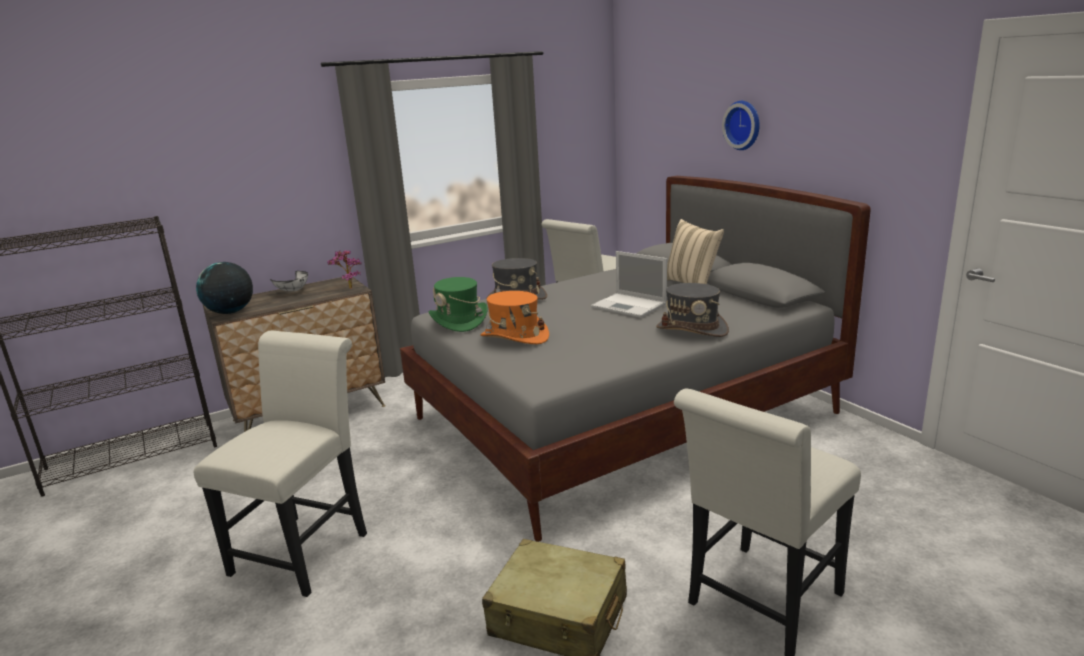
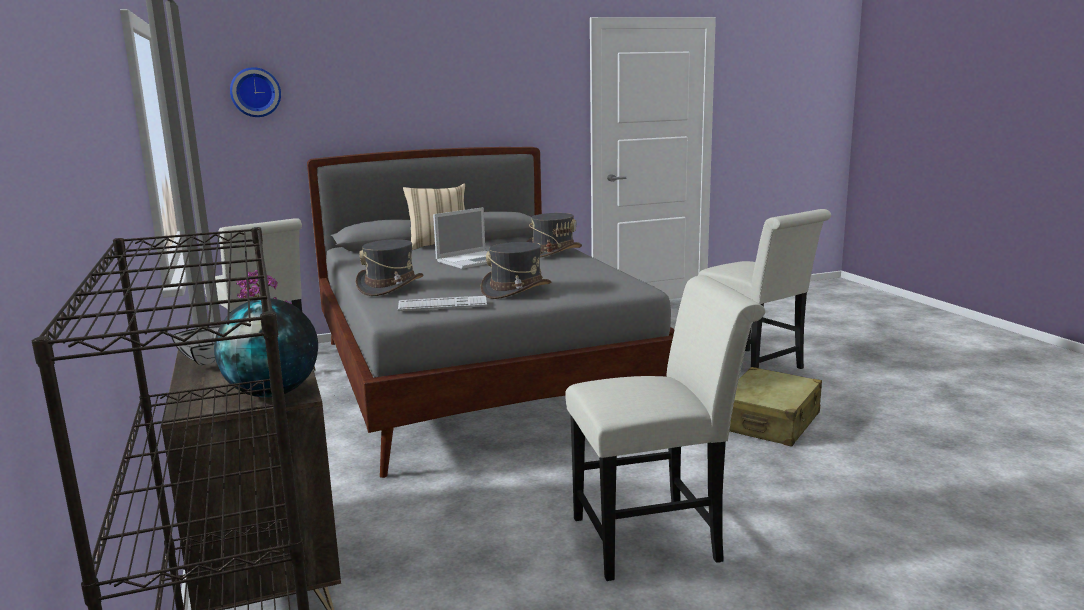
camera: 80 degrees left, 5 degrees down
white chair [194,331,367,597] -> white chair turned 135 degrees clockwise [565,275,765,581]
green hat [429,277,487,332] -> keyboard [398,296,487,311]
orange hat [480,291,549,344] -> grey hat [481,242,551,299]
wall clock [722,101,760,150] -> wall clock moved to [230,67,281,117]

